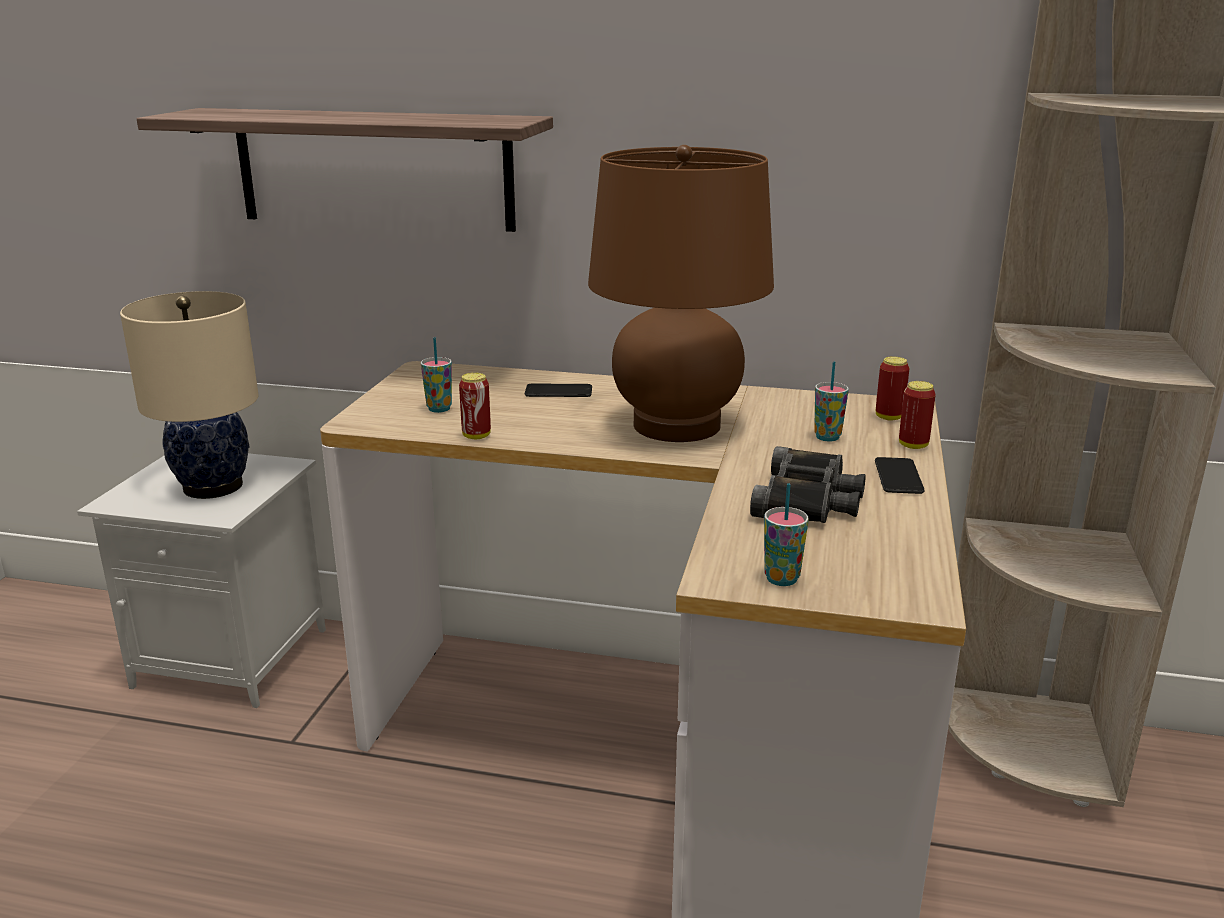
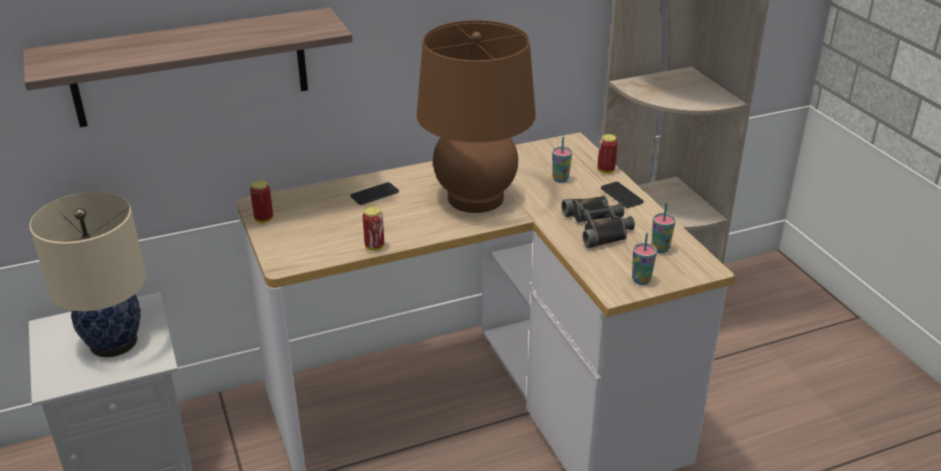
camera: 35 degrees left, 10 degrees up
cup [421,337,452,413] -> cup moved to [652,203,676,253]
can [876,357,909,420] -> can moved to [250,180,273,223]

